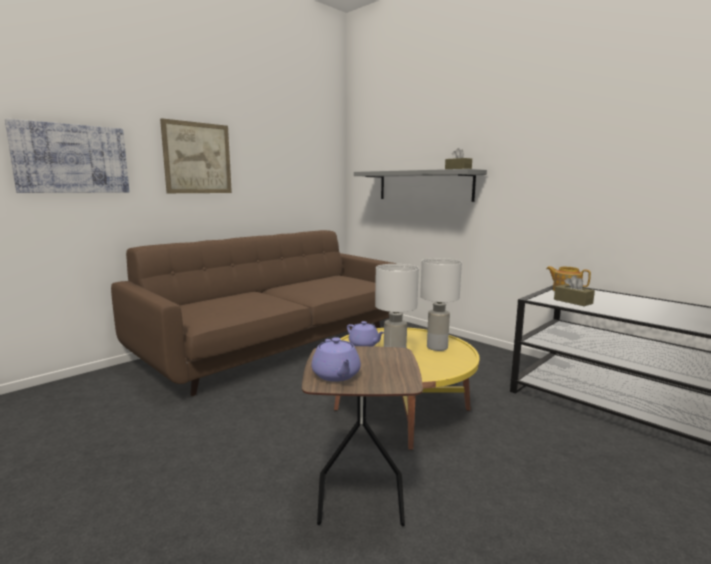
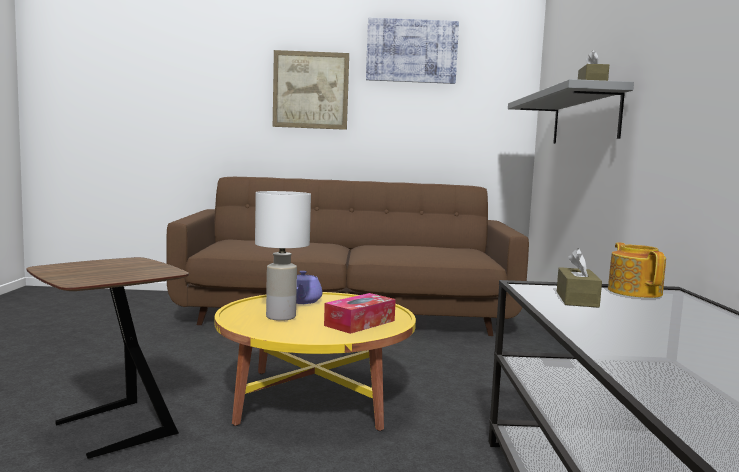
camera: 45 degrees right, 5 degrees down
picture [5,118,130,193] -> picture moved to [366,18,459,84]
purple teapot [312,337,361,382] -> none
white table lamp [420,258,462,351] -> tissue box [324,293,396,334]

